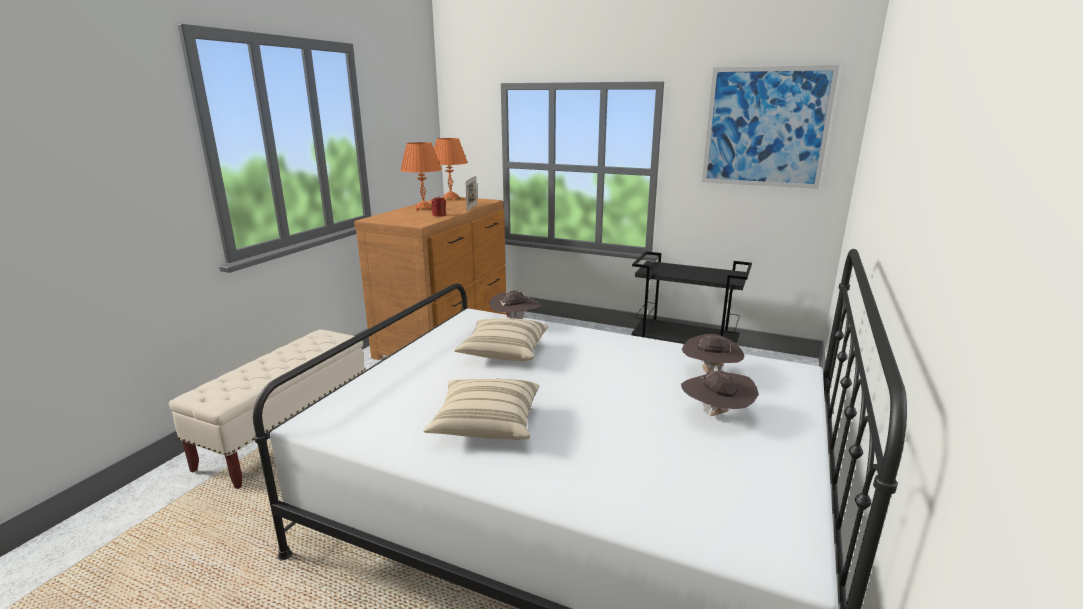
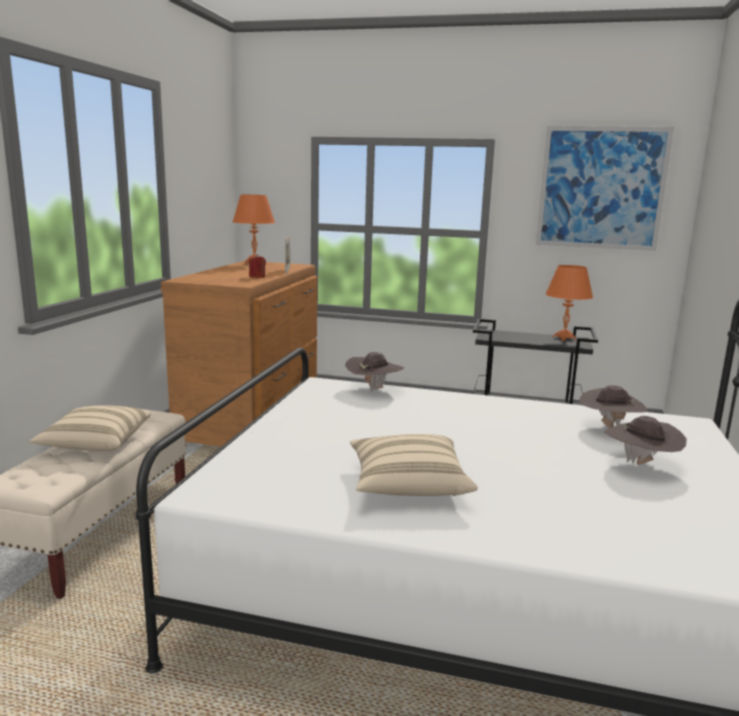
camera: 10 degrees left, 5 degrees down
orange table lamp [400,142,442,211] -> orange table lamp moved to [545,265,593,341]
beige pillow [454,318,548,362] -> beige pillow moved to [29,405,151,451]

